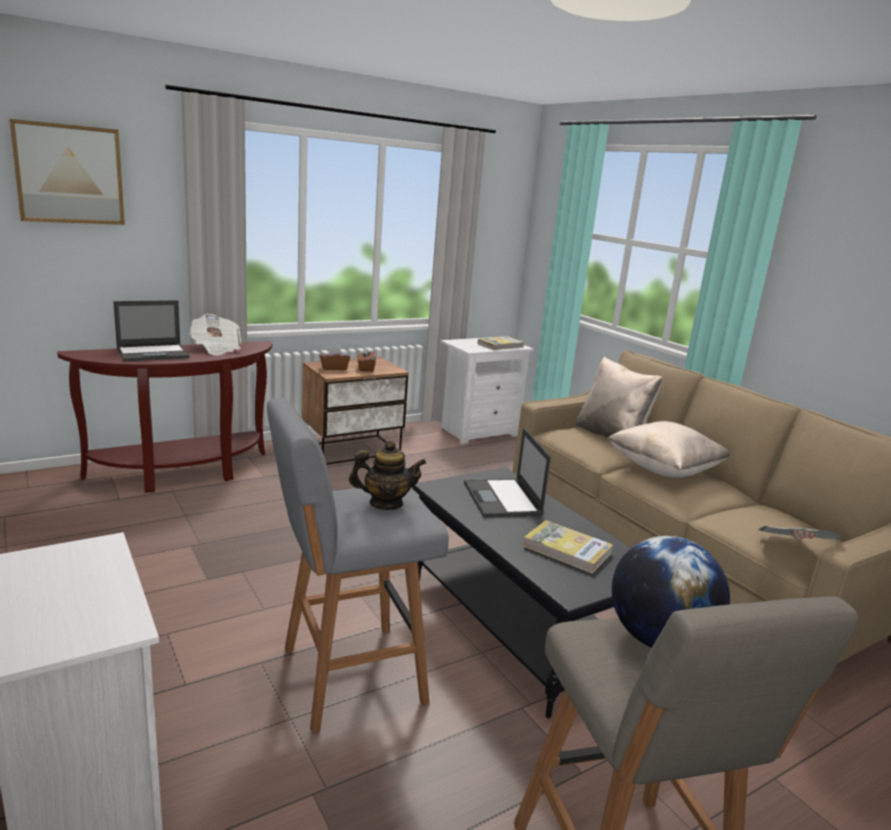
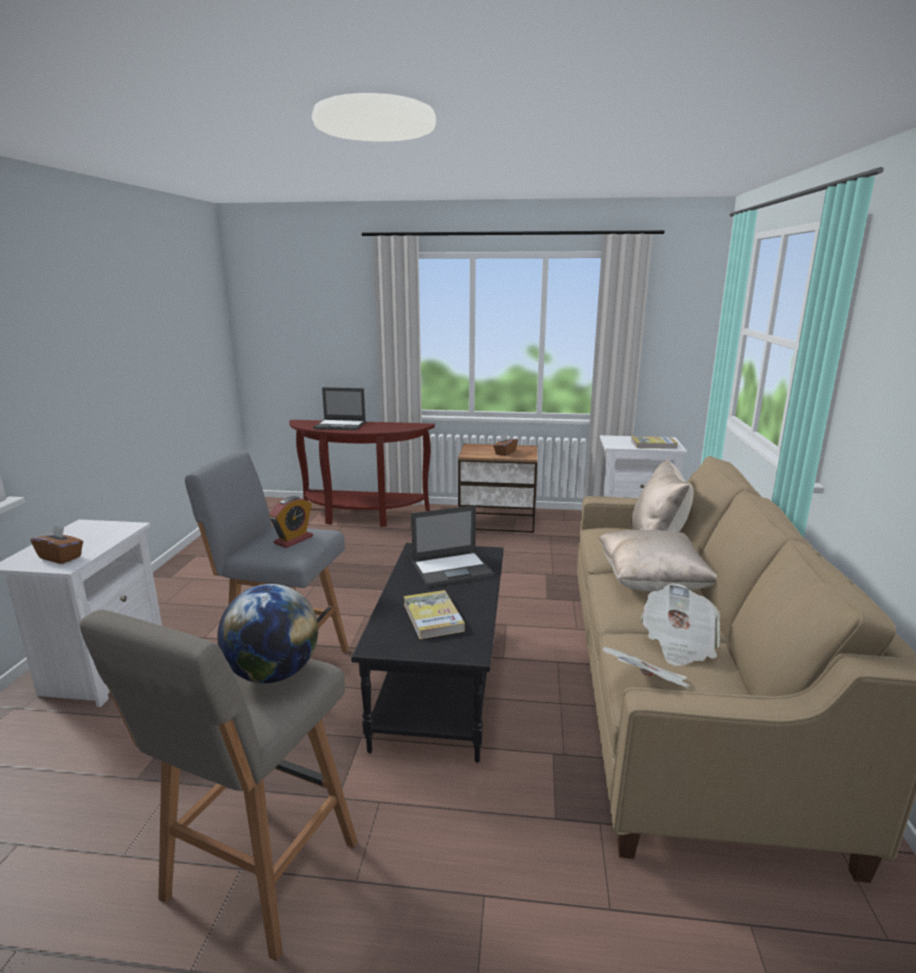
camera: 40 degrees right, 0 degrees up
picture [9,119,125,225] -> none
newspaper [189,314,241,355] -> newspaper moved to [641,583,720,666]
brown tissue box [320,346,350,370] -> brown tissue box moved to [31,524,83,564]
teapot [349,440,426,510] -> alarm clock [269,496,313,548]
laptop [464,428,551,517] -> laptop turned 135 degrees counterclockwise [411,505,494,587]

